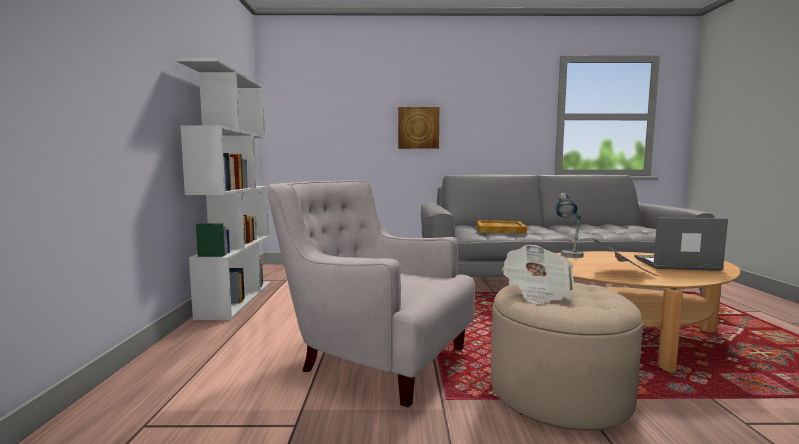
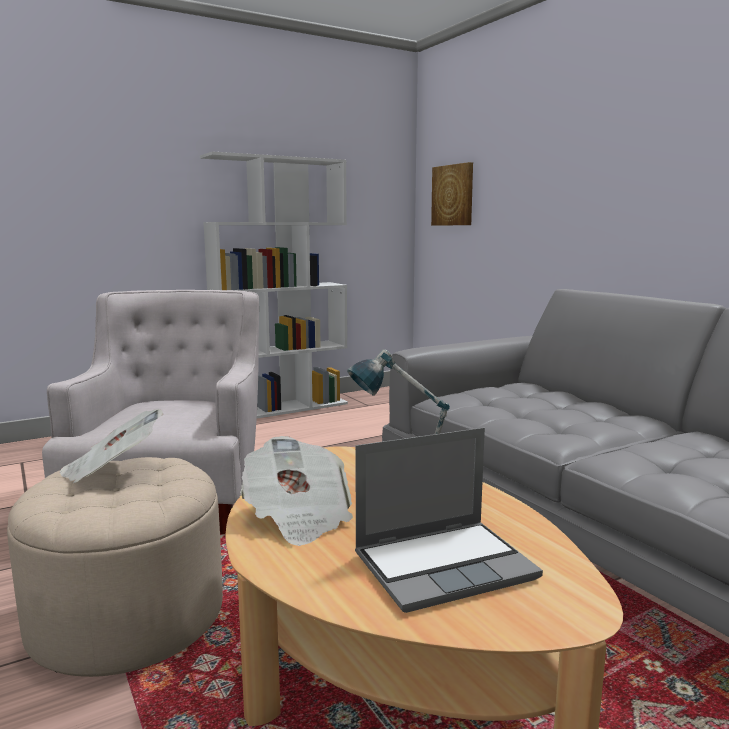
camera: 60 degrees right, 5 degrees up
picture [398,107,439,149] -> picture moved to [431,162,473,226]
beige tray [476,220,527,234] -> none
laptop [634,217,728,271] -> laptop turned 90 degrees clockwise [355,428,543,613]

